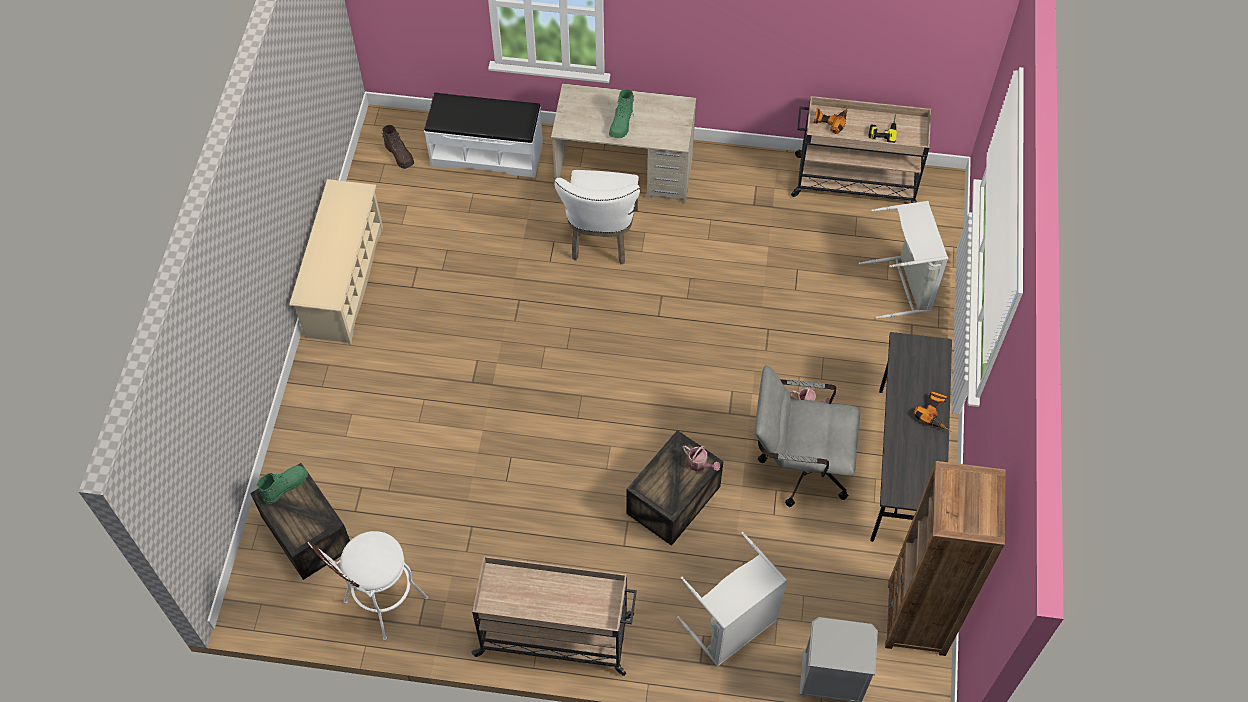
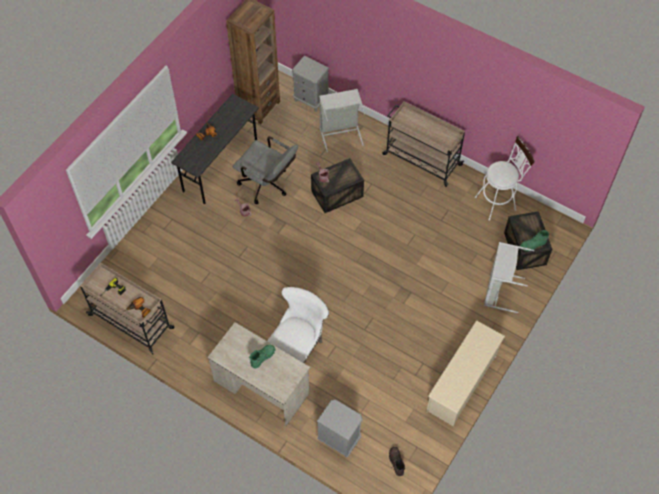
camera: 155 degrees left, 0 degrees up
white bench [424,92,543,178] -> grey nightstand [317,399,362,458]
grey laundry basket [859,201,948,319] -> grey laundry basket moved to [484,242,534,313]

